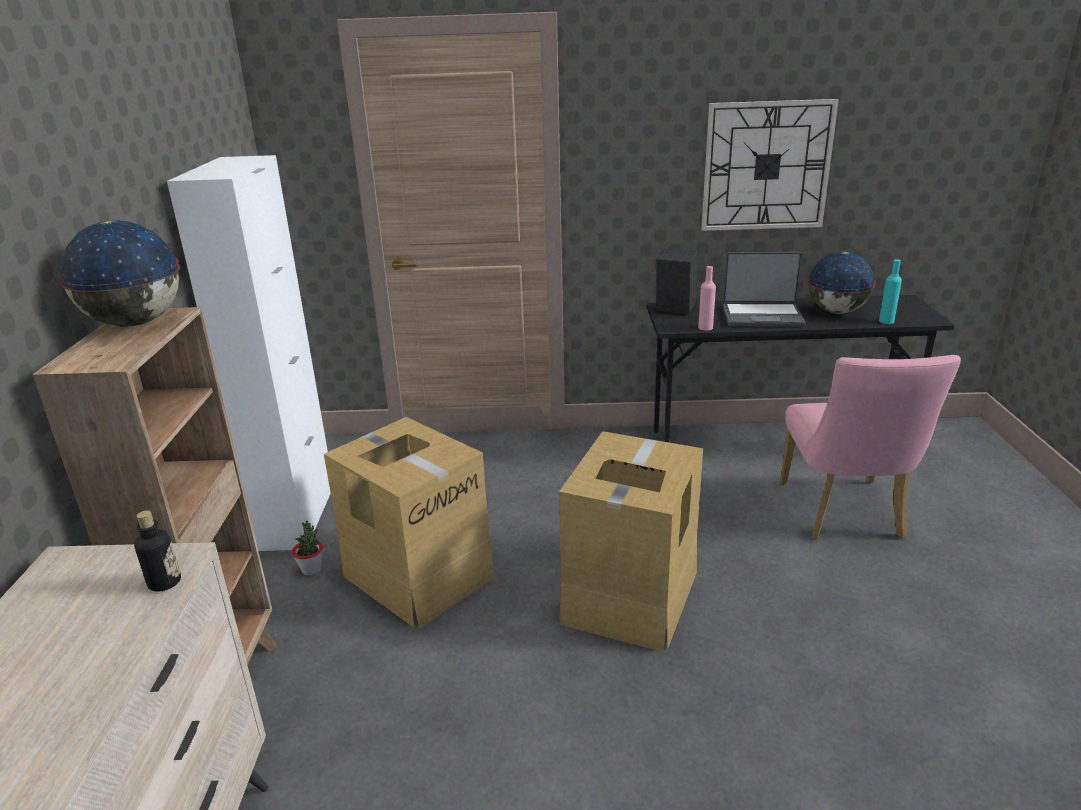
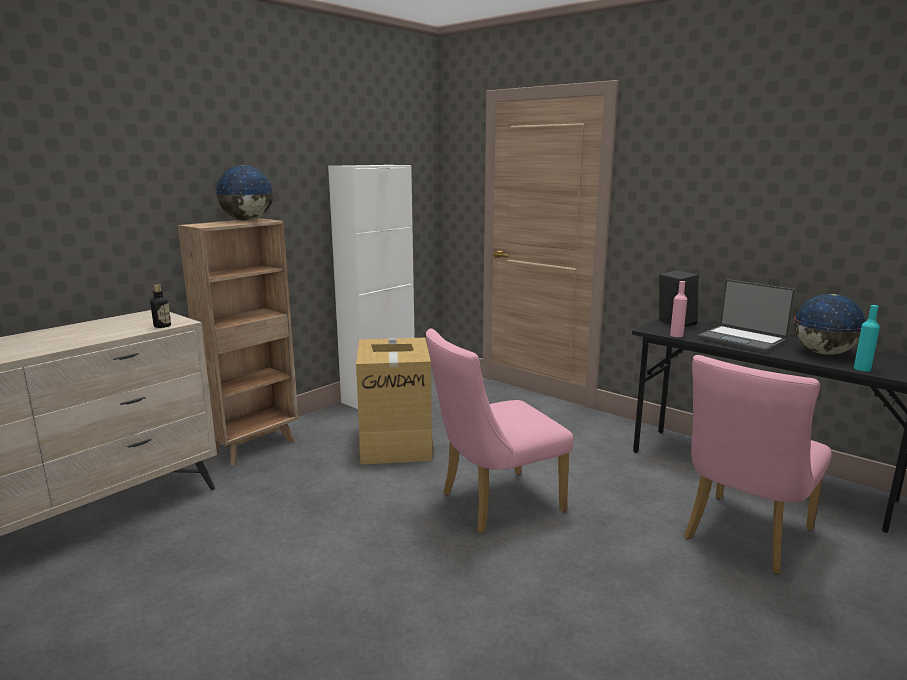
camera: 40 degrees right, 10 degrees down
potted plant [292,520,323,575] -> none
cardboard box [559,431,703,652] -> pink chair [426,329,573,533]
wall clock [701,99,839,231] -> none

